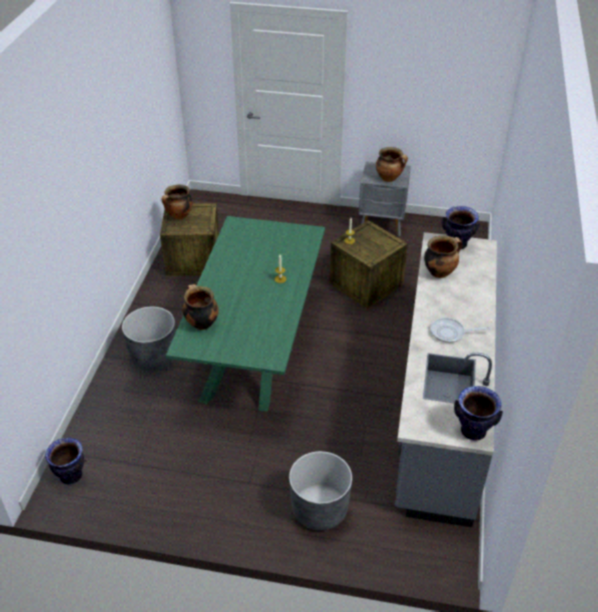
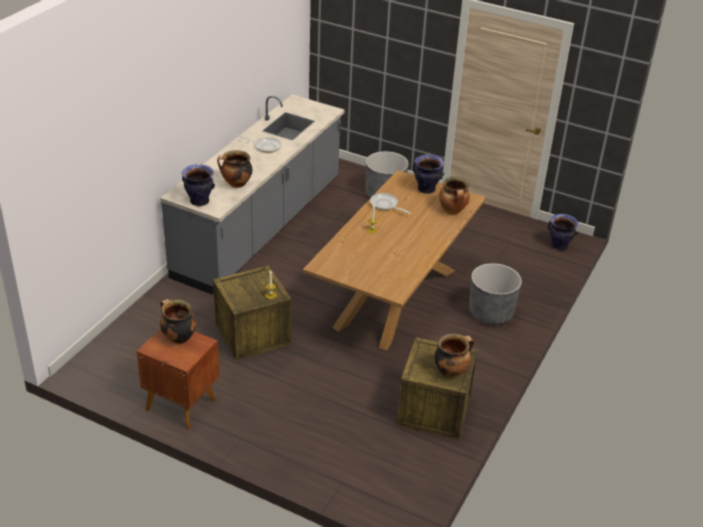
camera: 165 degrees left, 5 degrees down
green dining table [166,216,325,412] -> brown dining table [303,170,486,351]
grey nightstand [359,161,411,236] -> brown nightstand [137,329,220,430]
vase [454,386,503,441] -> vase moved to [412,154,445,194]
none -> frying pan [370,193,410,214]

